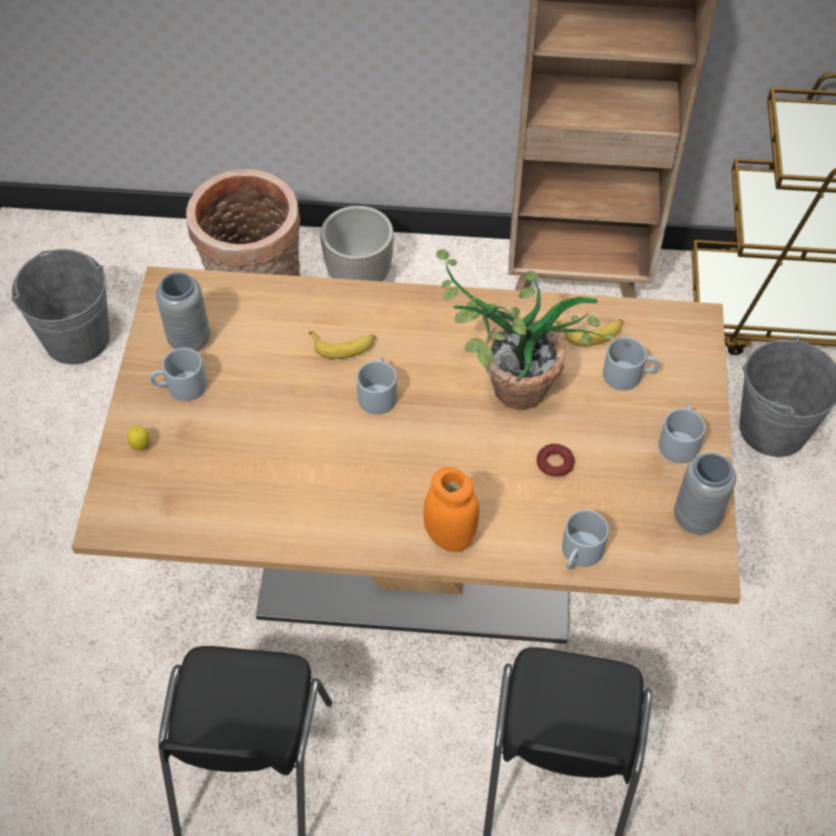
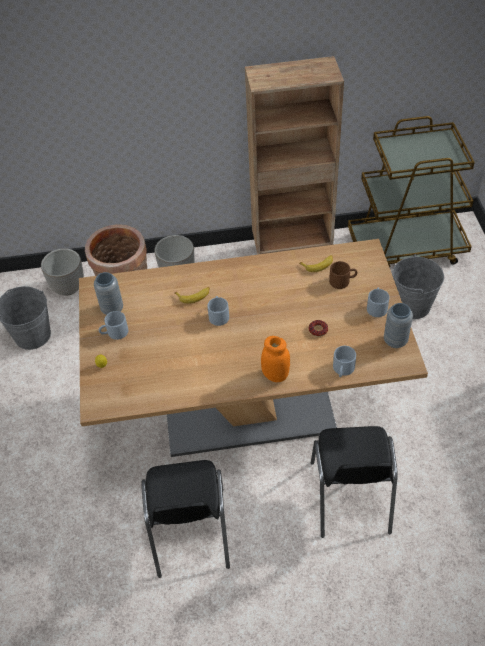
camera: 10 degrees left, 5 degrees down
potted plant [436,249,615,411] -> none
grey mug [603,337,660,390] -> brown mug [329,261,357,289]
none -> planter [41,248,84,295]

